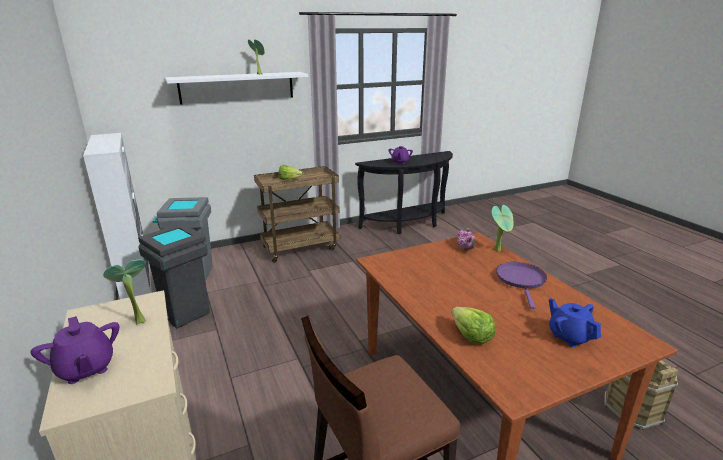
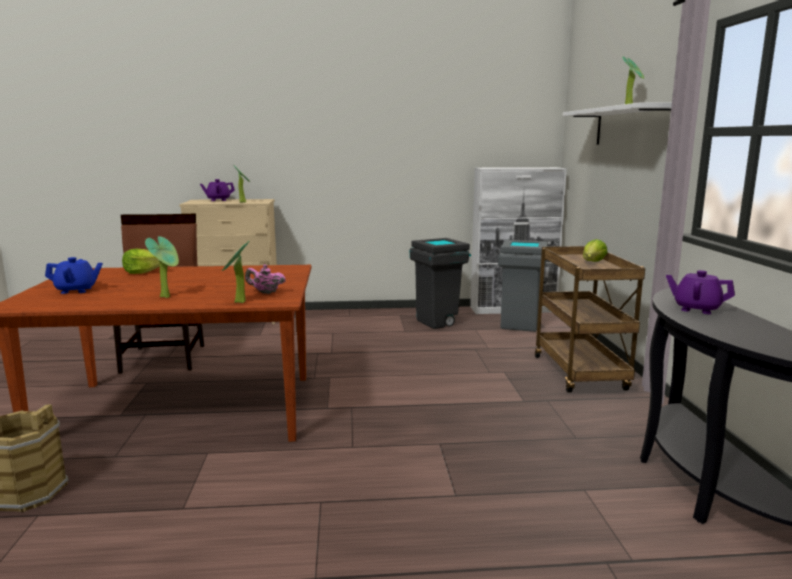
camera: 110 degrees right, 10 degrees down
purple frying pan [496,262,547,309] -> potted plant [145,236,179,298]

